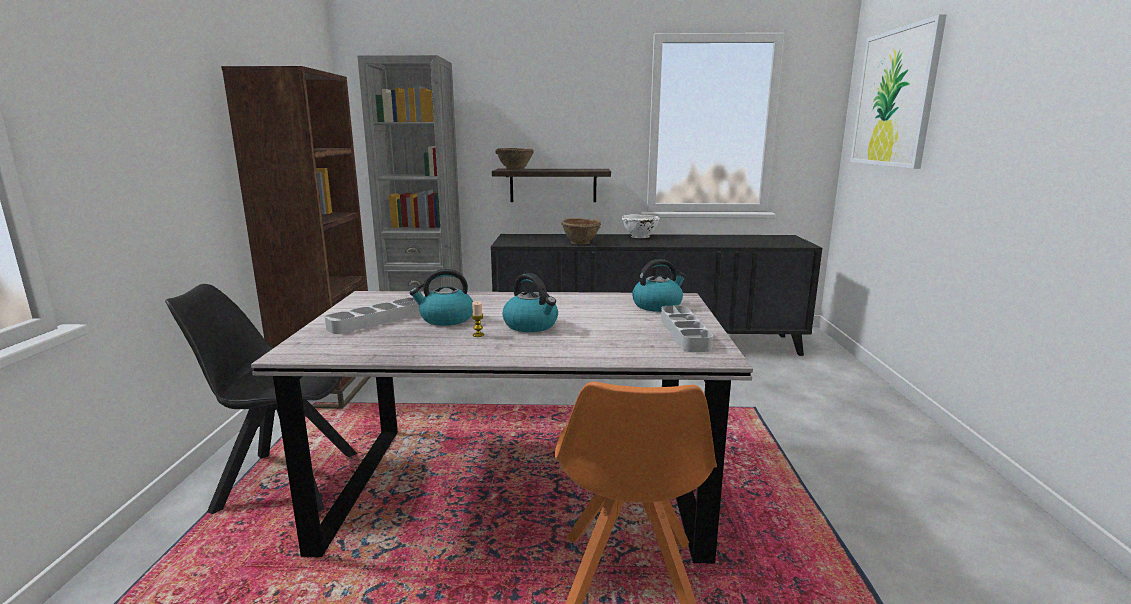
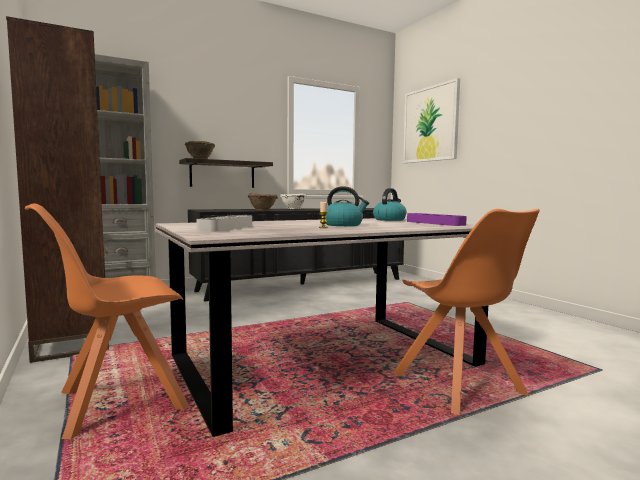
camera: 30 degrees left, 10 degrees down
black chair [165,284,357,514] -> orange chair [25,203,190,439]
kettle [409,269,473,326] -> none
grey tray [661,306,713,352] -> purple tray [407,213,467,226]

